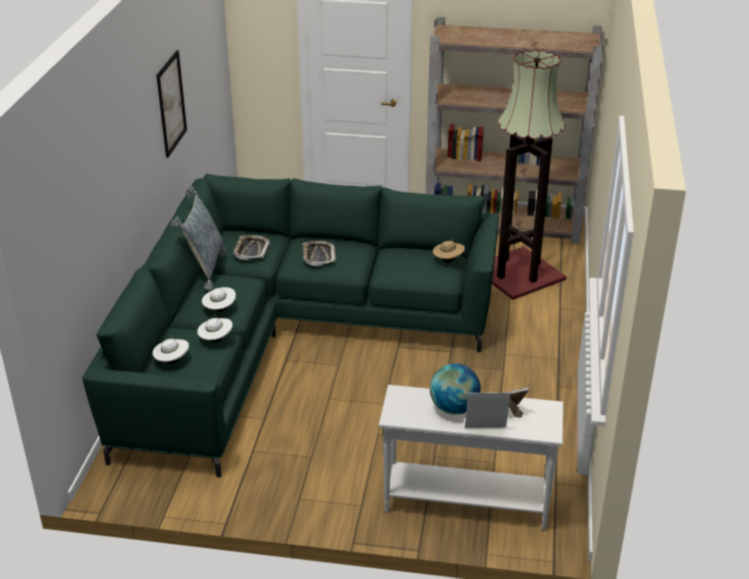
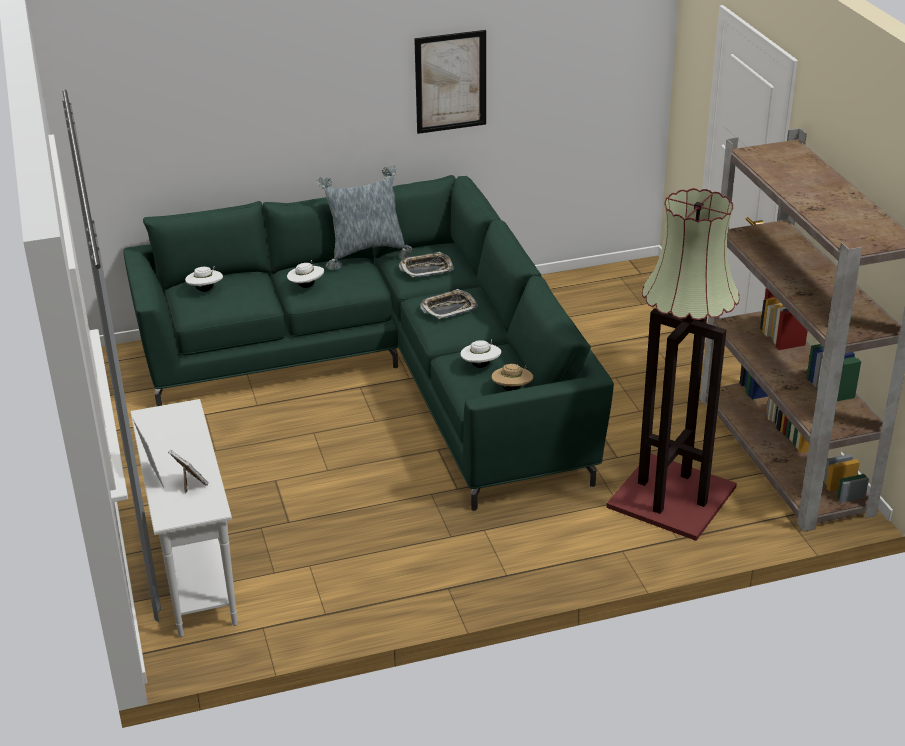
camera: 65 degrees right, 0 degrees up
white hat [197,316,233,342] -> white hat moved to [461,339,502,368]
globe [430,363,481,415] -> none

